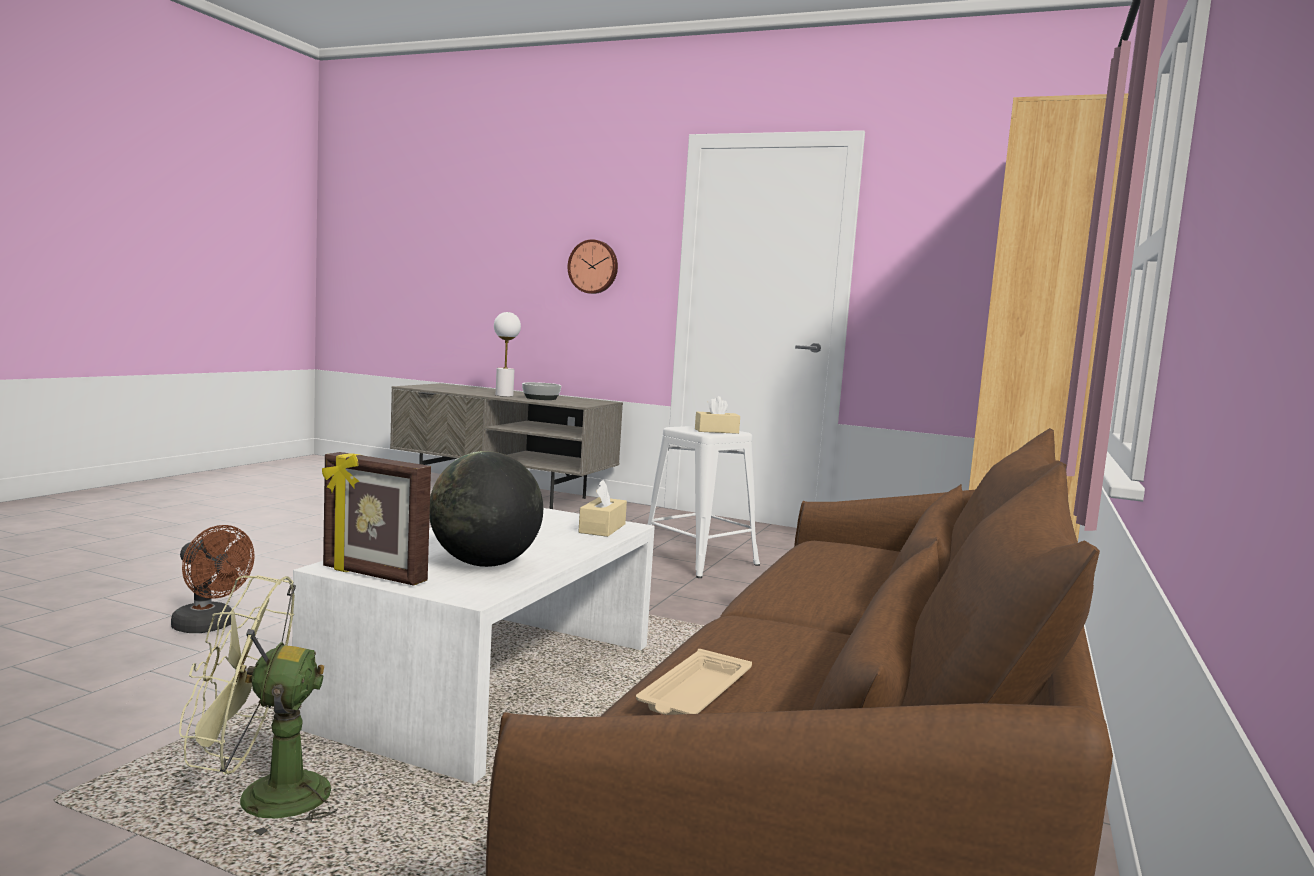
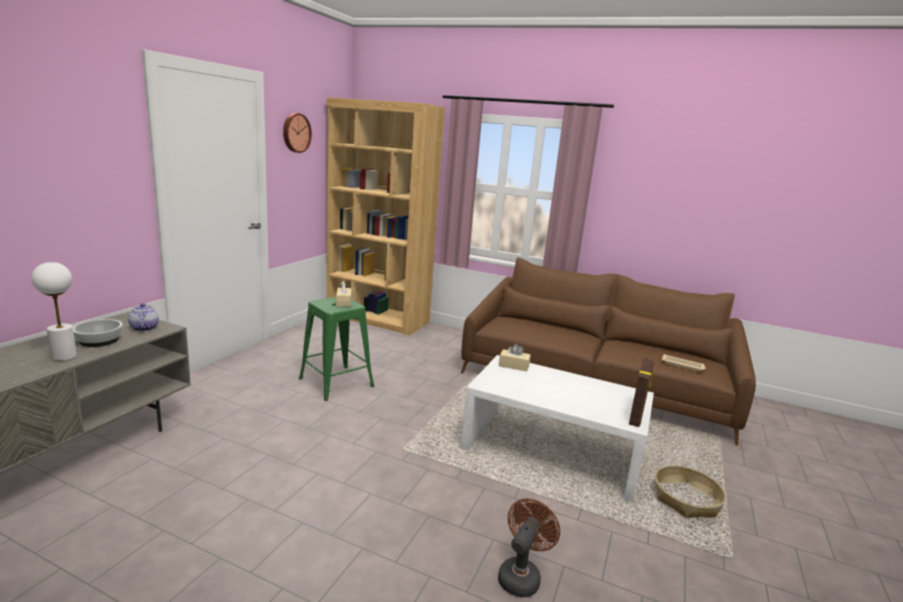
camera: 90 degrees left, 10 degrees up
green fan [179,575,338,838] -> basket [655,465,726,518]
globe [429,451,543,567] -> none
wall clock [568,239,618,294] -> wall clock moved to [283,113,312,153]
white stool [647,426,760,578] -> green stool [299,297,374,401]
none -> teapot [128,303,159,331]

